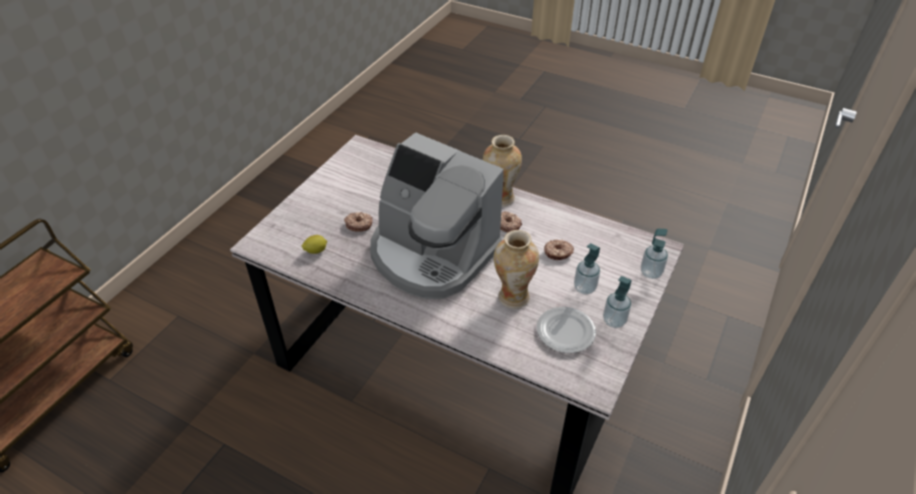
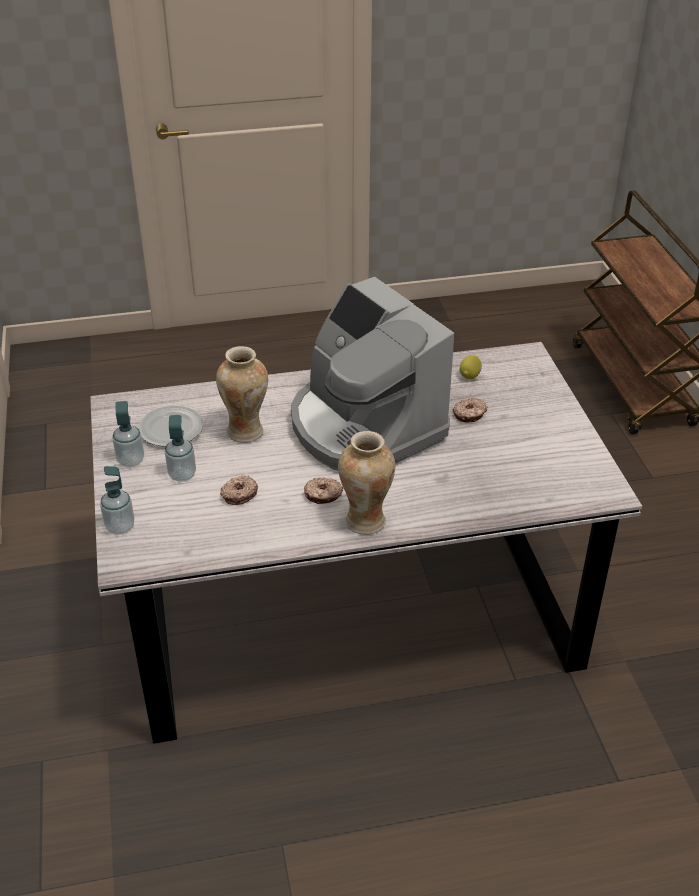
camera: 140 degrees right, 5 degrees down
coffee machine [370,132,504,299] -> coffee machine turned 120 degrees counterclockwise [291,277,454,470]

